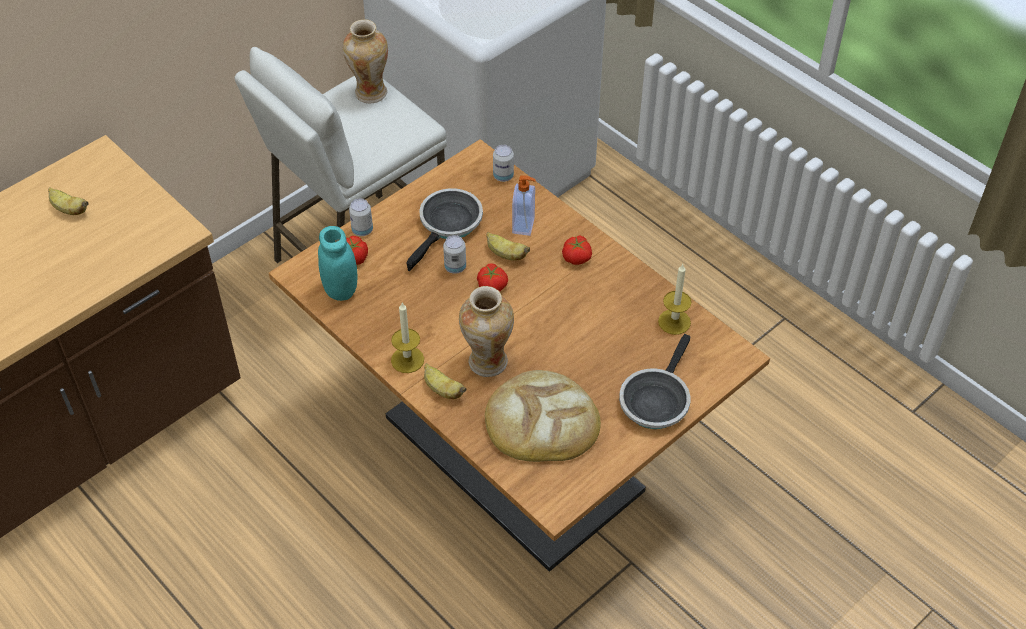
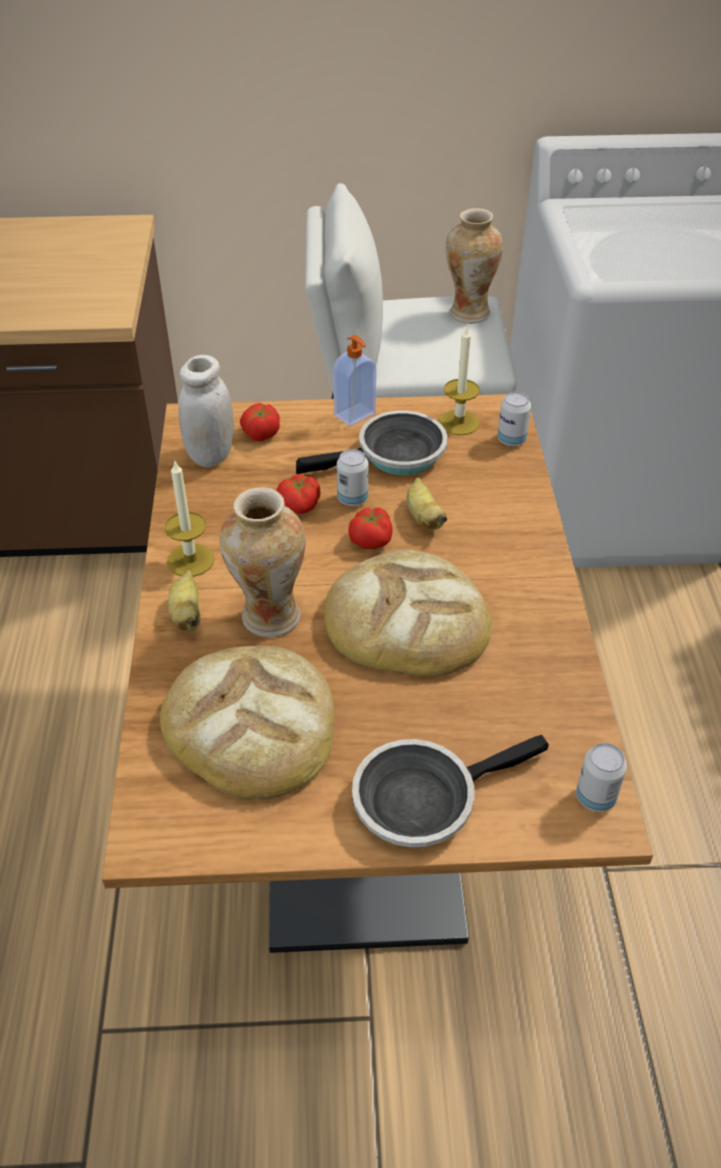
camera: 40 degrees right, 5 degrees down
banana [48,187,88,215] -> none
turquoise jar [318,226,358,301] -> white jar [178,355,234,467]
can [349,198,373,236] -> can moved to [576,743,627,812]
soap dispenser [512,175,536,236] -> soap dispenser moved to [333,335,377,426]
tomato [562,235,592,265] -> tomato moved to [276,474,320,514]
candle [658,264,692,335] -> candle moved to [439,327,480,435]
none -> bread [325,550,492,677]

